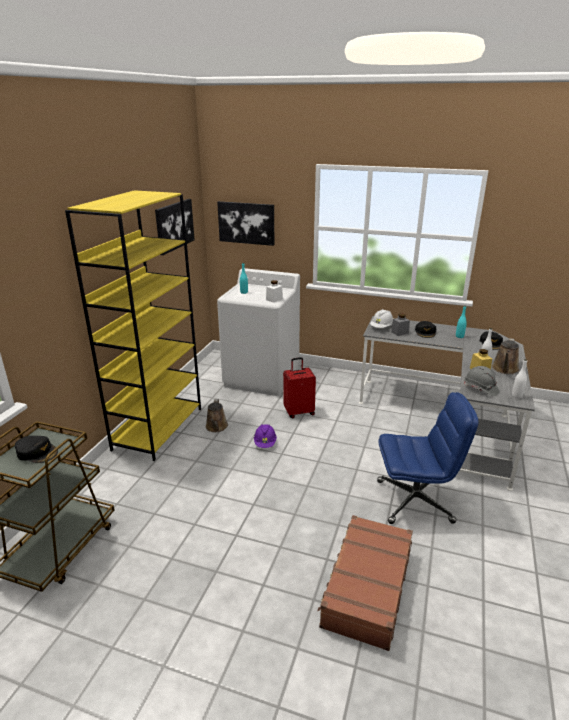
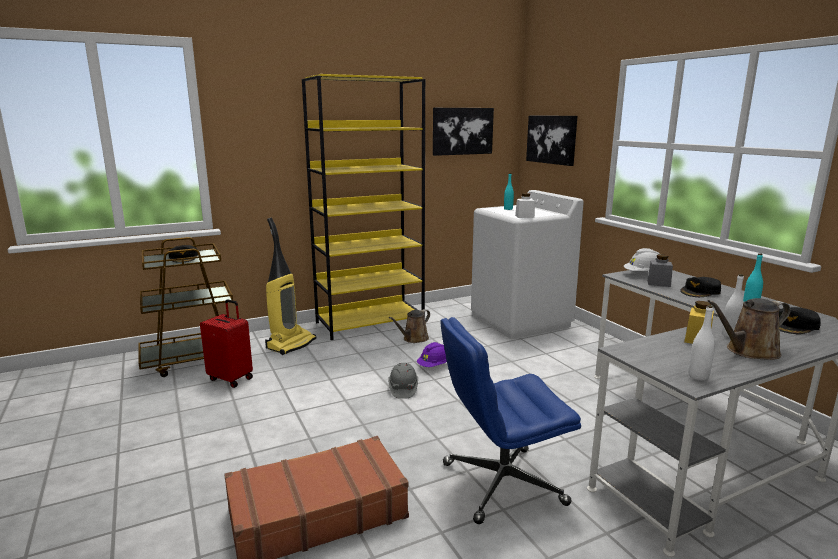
camera: 45 degrees right, 10 degrees down
red suitcase [283,357,316,418] -> red suitcase moved to [200,299,253,388]
blue office chair [377,392,478,524] -> blue office chair turned 120 degrees clockwise [441,317,581,524]
grey hard hat [464,366,499,396] -> grey hard hat moved to [388,363,418,399]
none -> vacuum cleaner [265,218,316,355]

